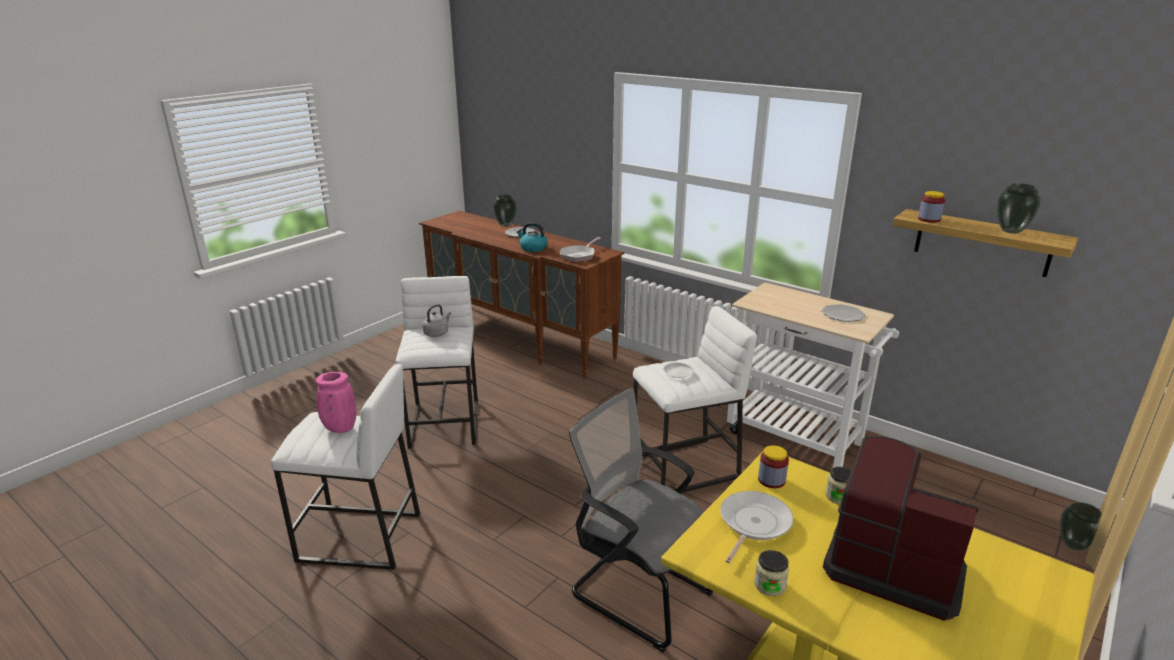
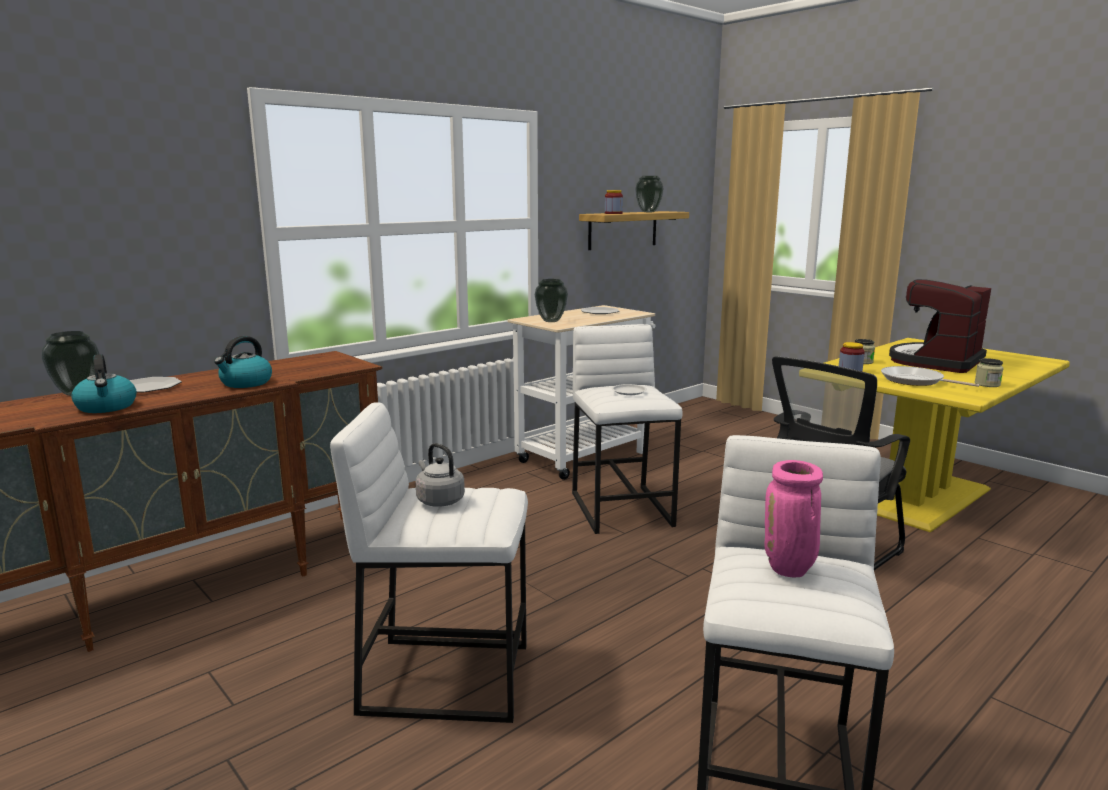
camera: 80 degrees left, 10 degrees down
frying pan [560,237,601,262] -> none
vase [1060,503,1102,551] -> vase moved to [535,279,568,322]
none -> kettle [71,354,137,413]

